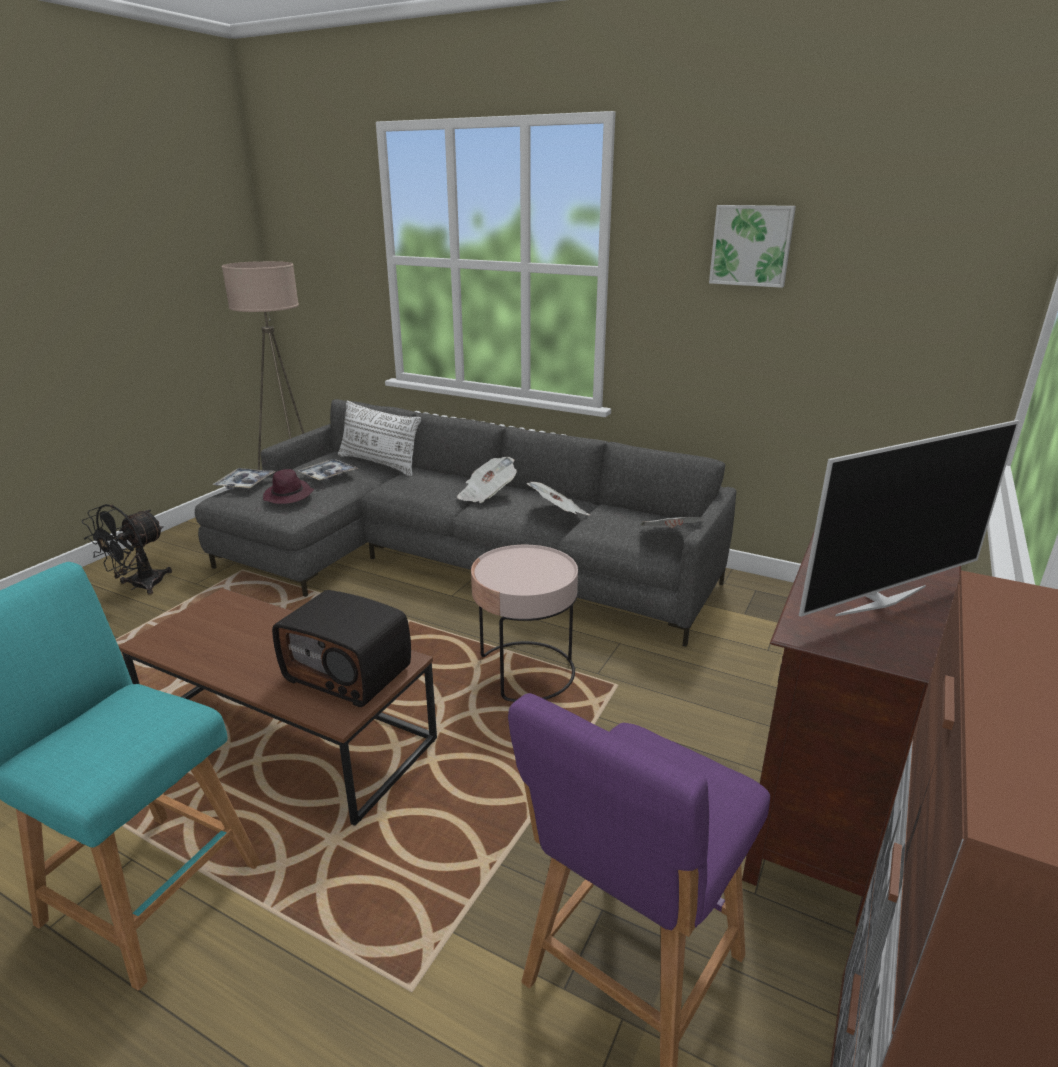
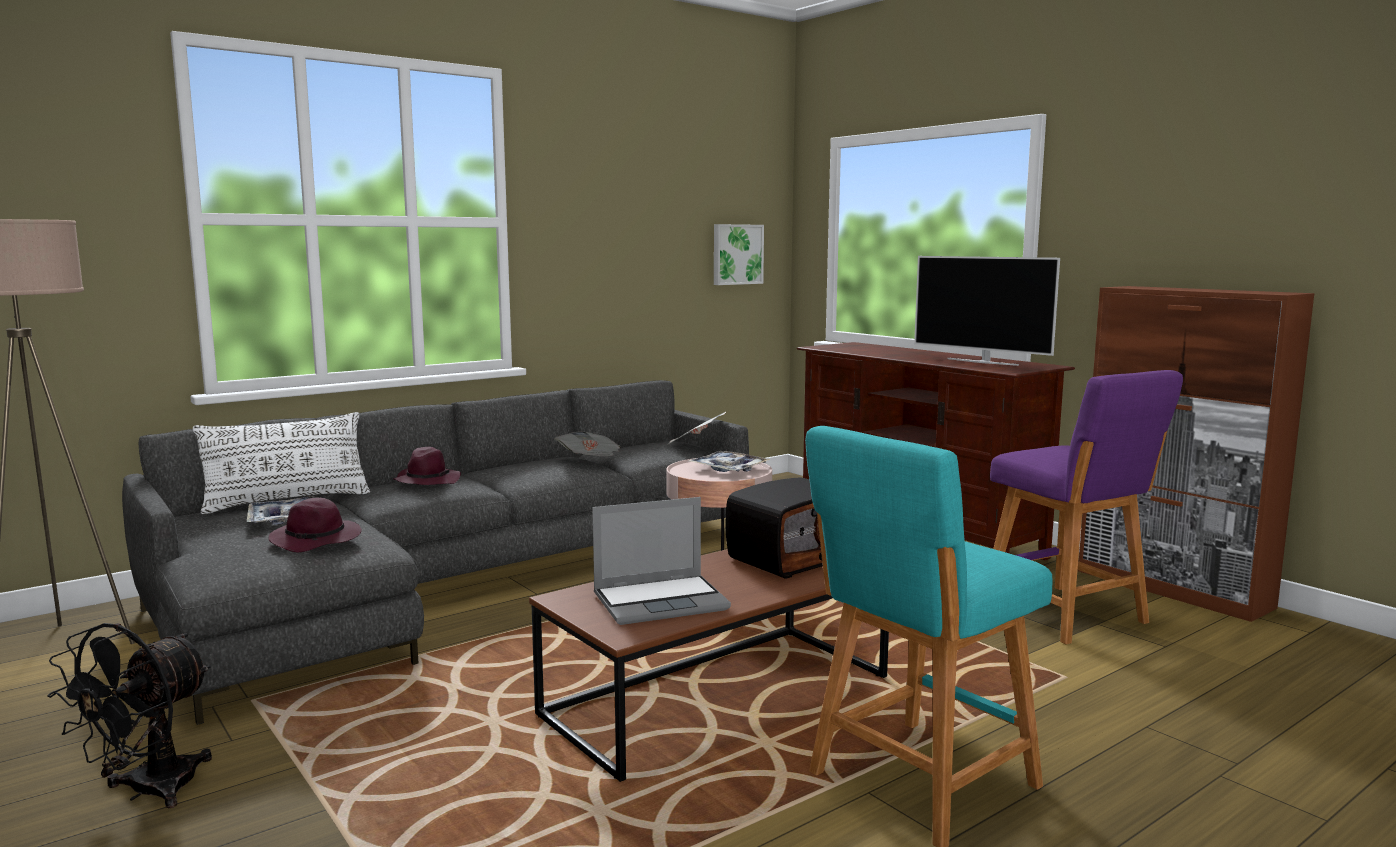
camera: 65 degrees left, 15 degrees down
black fan [82,504,172,594] -> black fan turned 60 degrees clockwise [47,623,212,809]
tray [213,468,276,489] -> tray moved to [689,451,770,472]
newspaper [457,457,517,503] -> none
picture [709,205,796,288] -> picture moved to [714,224,764,285]
television [799,420,1020,617] -> television turned 135 degrees clockwise [914,256,1060,366]
none -> purple hat [393,447,461,485]
none -> laptop [593,497,731,625]

